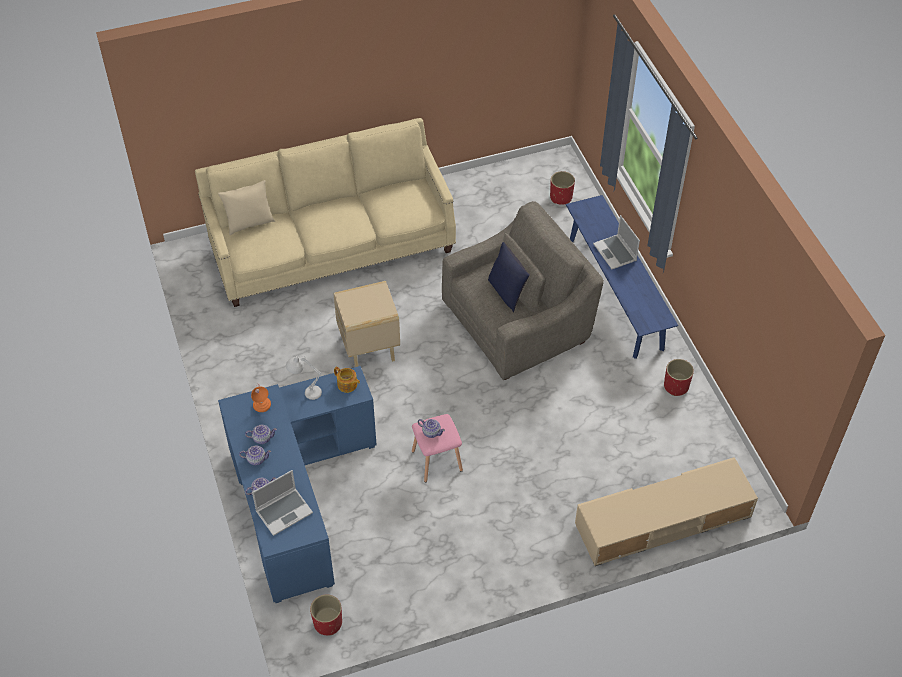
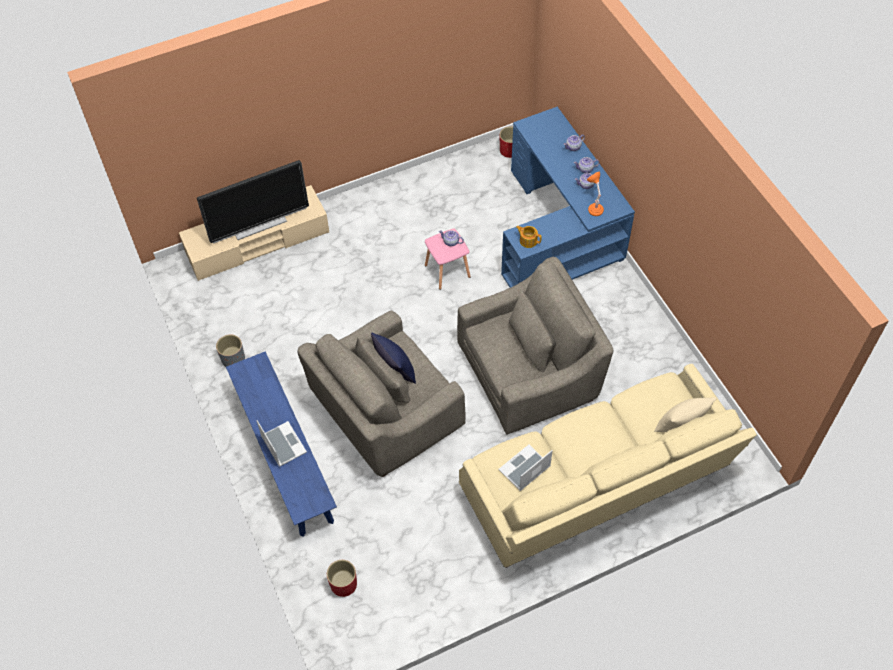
camera: 175 degrees right, 5 degrees up
laptop [252,470,313,536] -> laptop moved to [498,445,553,491]
white table lamp [286,356,322,400] -> none
beige side table [333,281,400,367] -> grey armchair [457,257,614,435]
red planter [664,359,694,396] -> grey planter [216,335,245,367]
none -> television [197,160,309,243]

